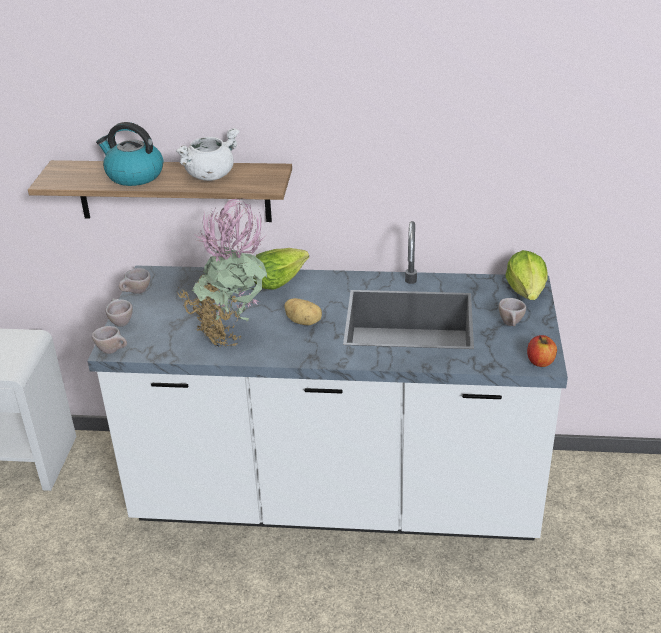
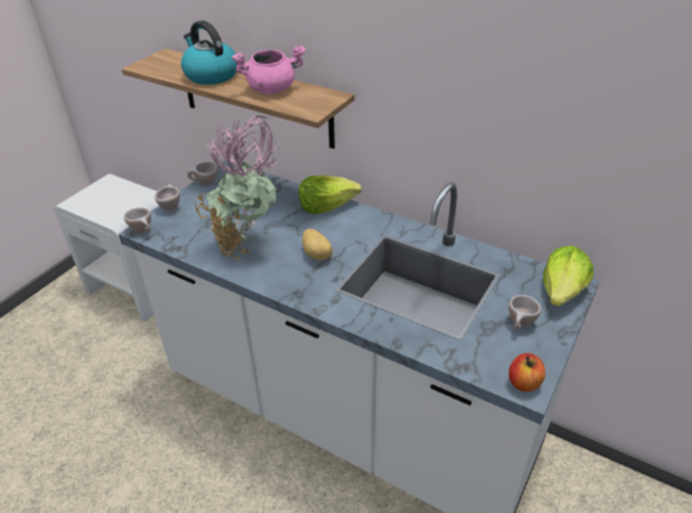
camera: 25 degrees right, 5 degrees up
white cooking pot [176,128,239,181] -> pink cooking pot [232,46,305,94]

